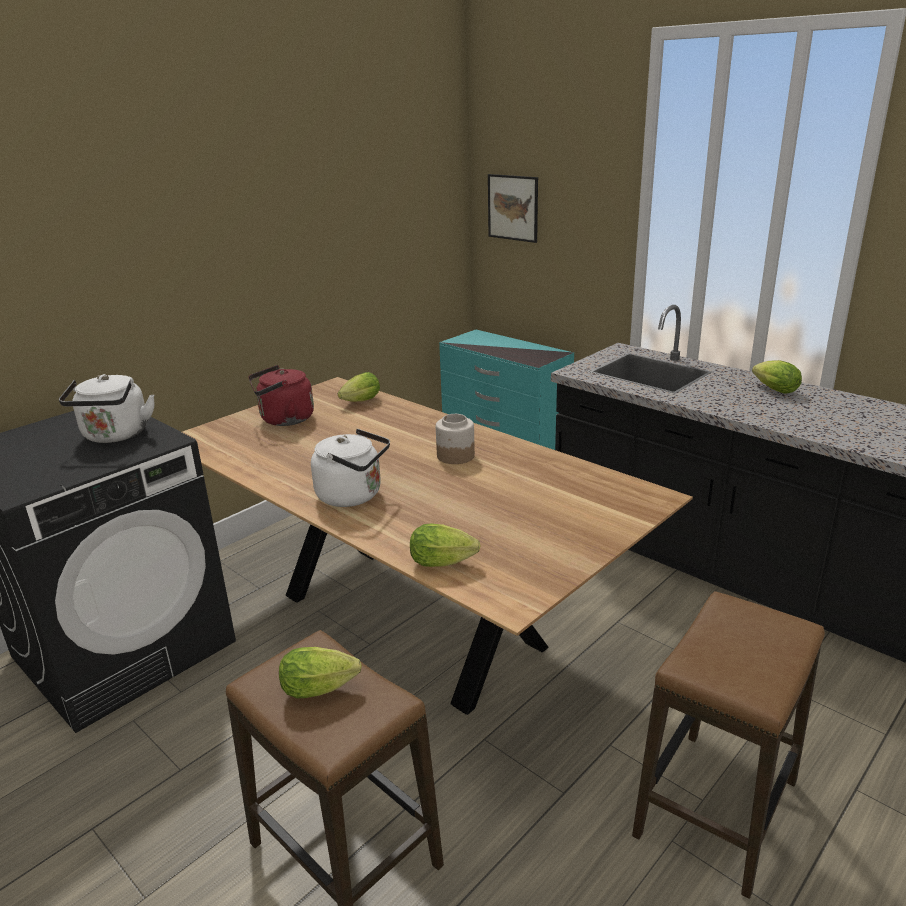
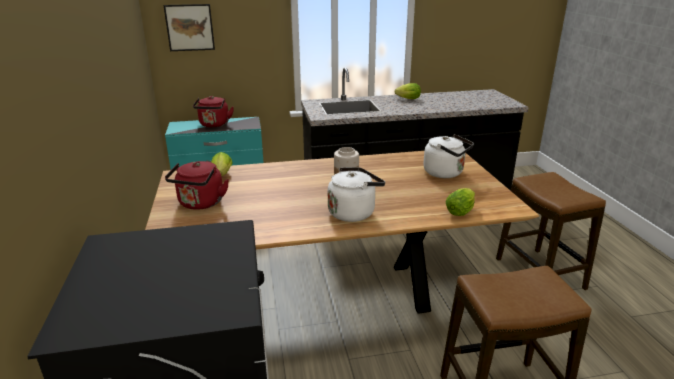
camera: 55 degrees left, 0 degrees up
white kettle [59,374,155,443] -> white kettle moved to [423,134,474,178]
lettuce [279,647,362,698] -> none
none -> red kettle [193,96,234,127]

